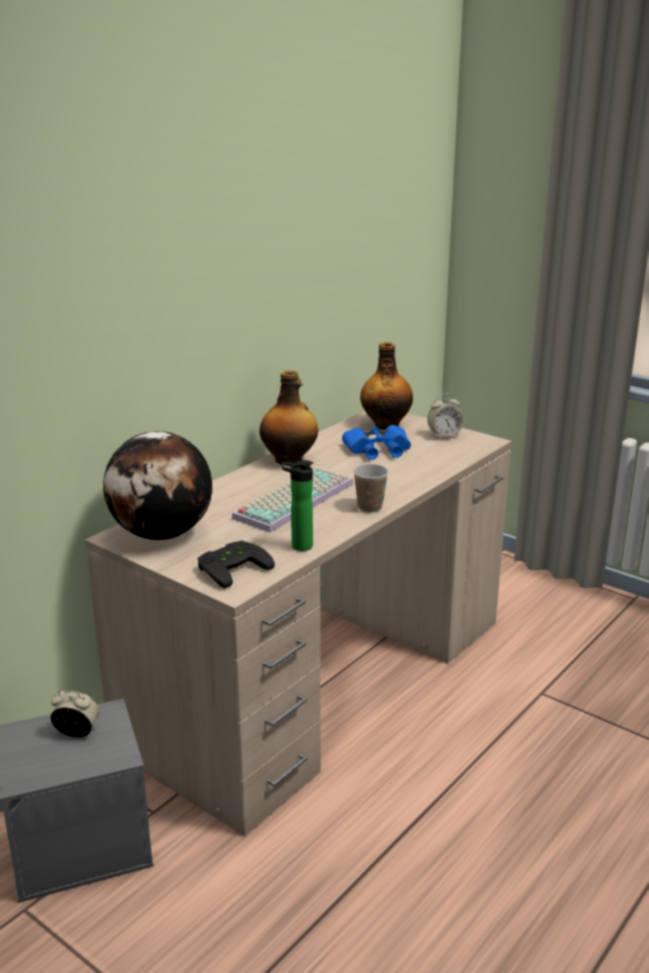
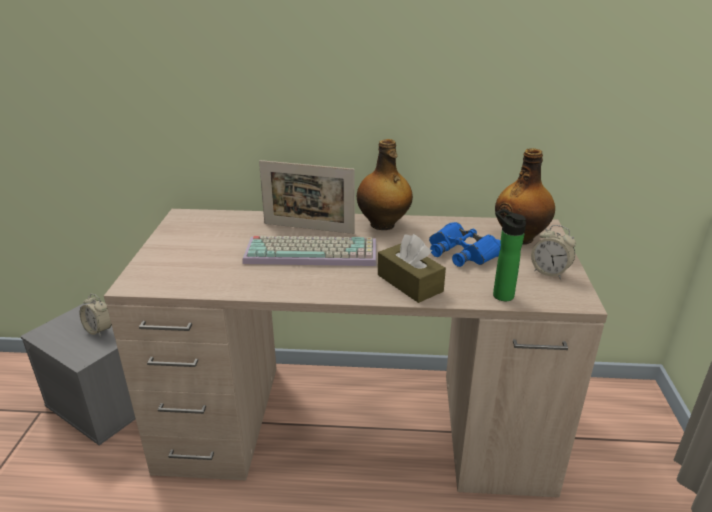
camera: 55 degrees right, 5 degrees up
alarm clock [51,689,100,737] -> alarm clock turned 150 degrees clockwise [79,294,112,337]
globe [103,431,212,540] -> none
black game controller [197,541,275,589] -> none
bottle [282,460,313,551] -> bottle moved to [493,209,526,301]
cup [353,464,388,513] -> none
none -> picture frame [259,160,355,234]
none -> brown tissue box [378,234,446,303]

